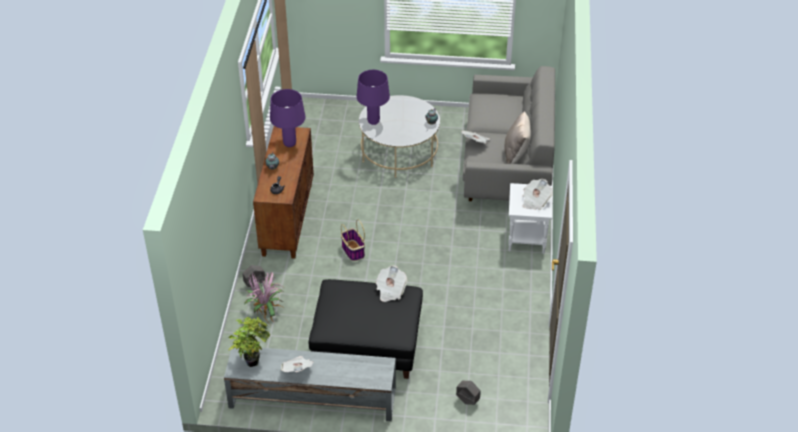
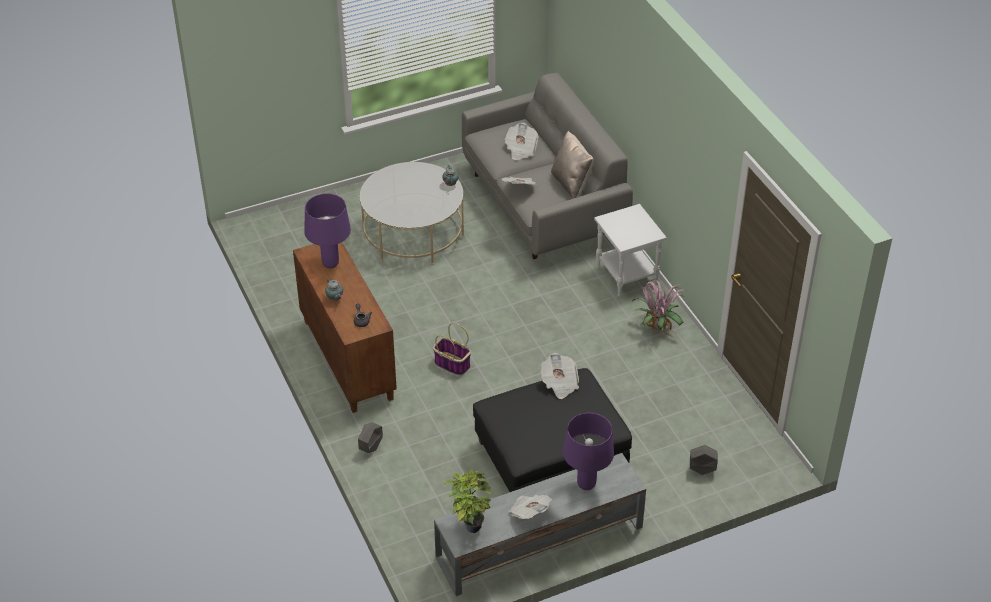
camera: 30 degrees left, 0 degrees up
potted plant [244,272,285,323] -> potted plant moved to [633,279,686,337]
purple table lamp [357,70,390,125] -> purple table lamp moved to [563,413,614,490]
newspaper [523,179,553,210] -> newspaper moved to [504,123,539,160]

